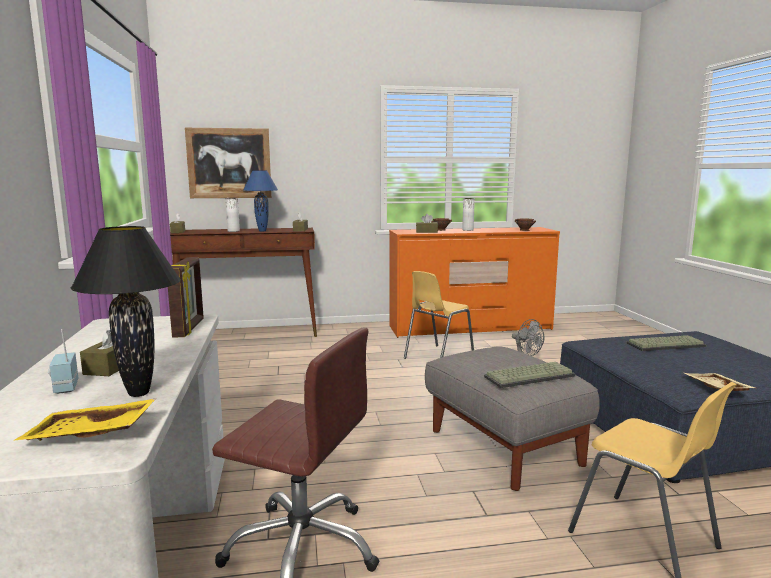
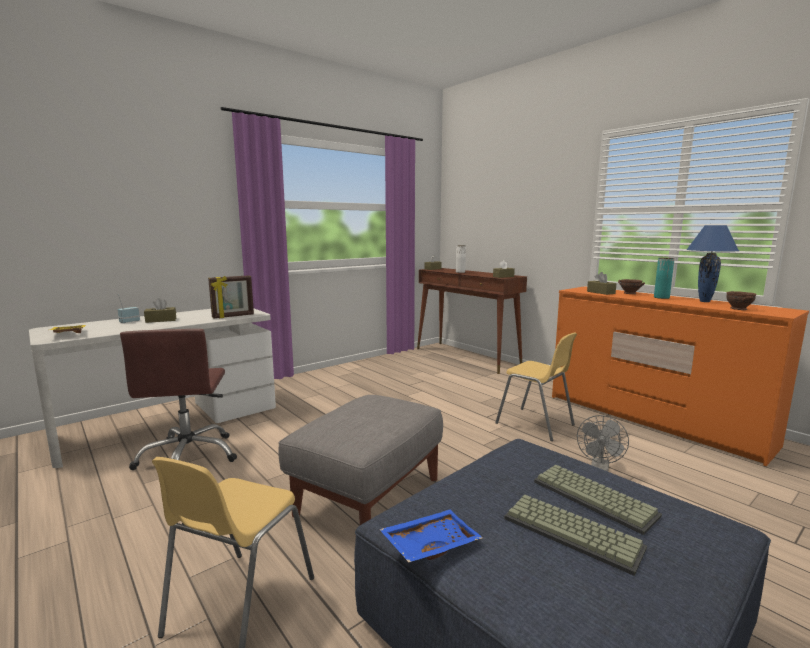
camera: 60 degrees right, 0 degrees up
black table lamp [71,226,181,397] -> none
picture [185,128,272,198] -> none
blue table lamp [243,171,278,231] -> blue table lamp moved to [686,225,739,302]
yellow chair [404,271,474,359] -> yellow chair turned 150 degrees counterclockwise [495,333,577,441]
white vase [462,198,475,231] -> turquoise vase [654,258,674,299]
keyboard [484,362,576,388] -> keyboard moved to [504,495,647,576]
beige tray [684,373,755,391] -> blue tray [379,510,483,562]

